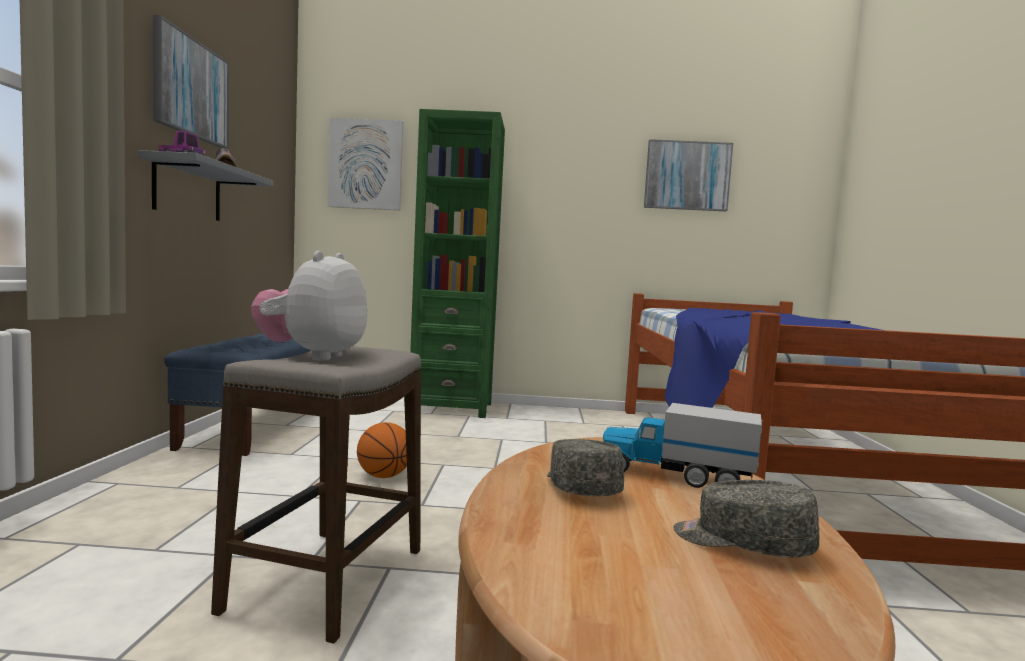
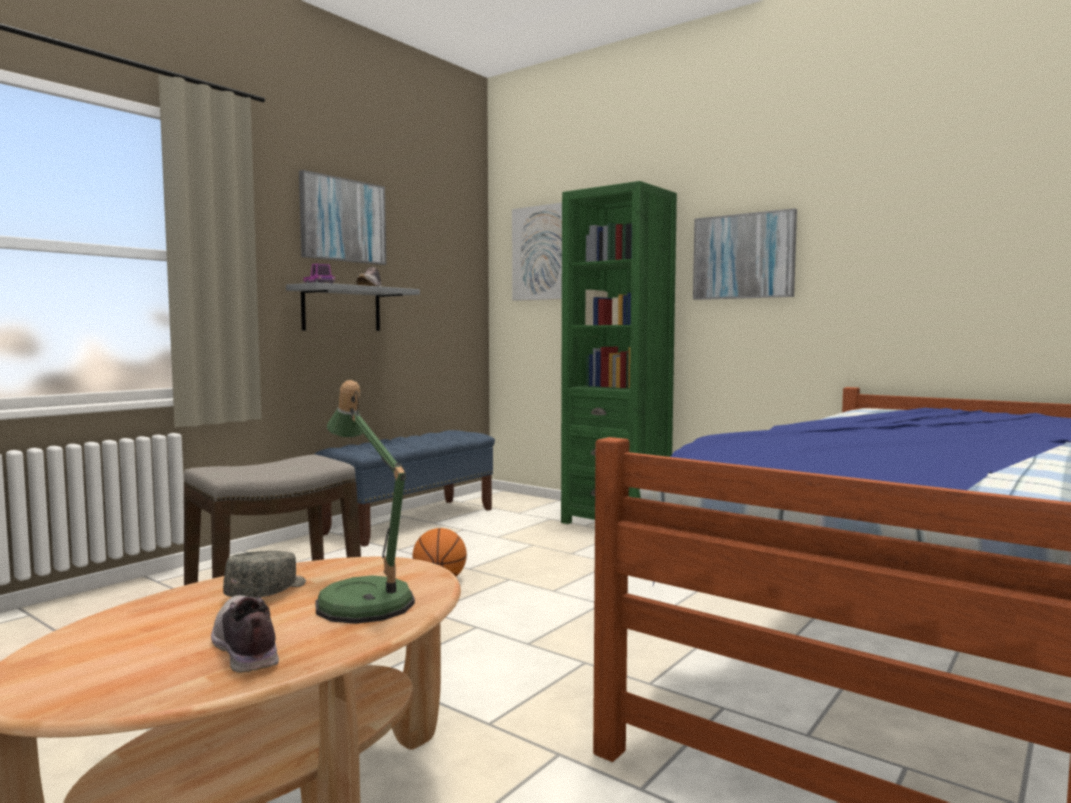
camera: 35 degrees right, 0 degrees up
plush toy [251,251,367,361] -> none
toy truck [603,402,762,488] -> table lamp [315,380,415,624]
picture [644,139,733,211] -> picture moved to [693,208,797,300]
grey cap [673,480,820,557] -> shoe [211,595,279,673]

